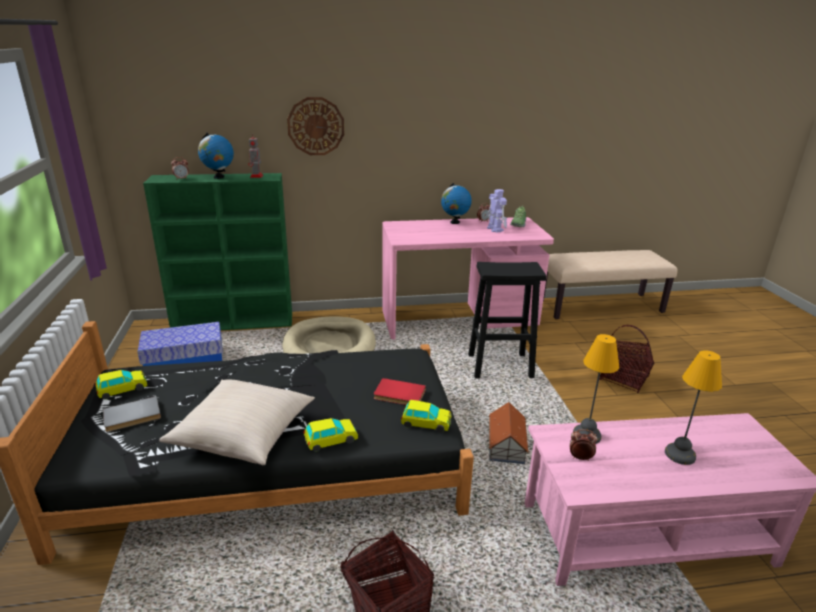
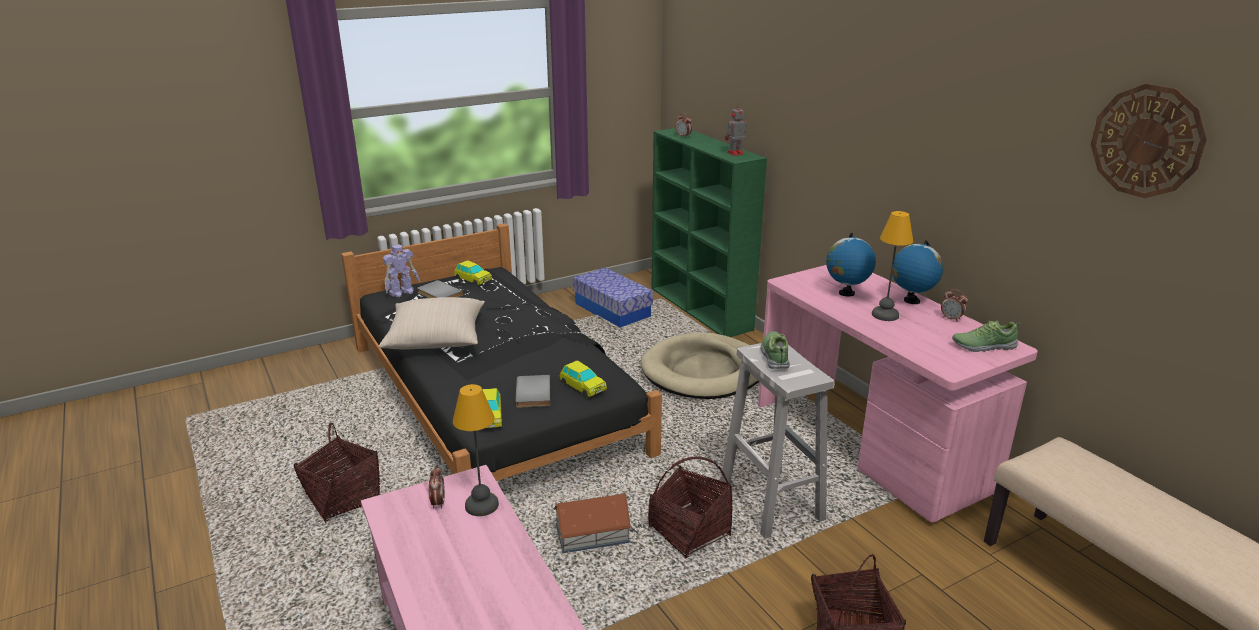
camera: 70 degrees right, 0 degrees up
globe [198,133,234,179] -> globe moved to [826,233,876,296]
wall clock [287,97,344,155] -> wall clock moved to [1091,84,1207,198]
toy car [303,418,358,452] -> toy car moved to [560,360,607,397]
red book [374,378,426,405] -> grey book [516,375,551,408]
black stool [468,262,546,379] -> white stool [721,343,835,539]
toy robot [487,189,507,233] -> toy robot moved to [383,244,420,297]
table lamp [665,350,722,465] -> table lamp moved to [872,211,913,321]
none -> basket [648,456,733,559]
none -> shoe [761,331,790,369]

